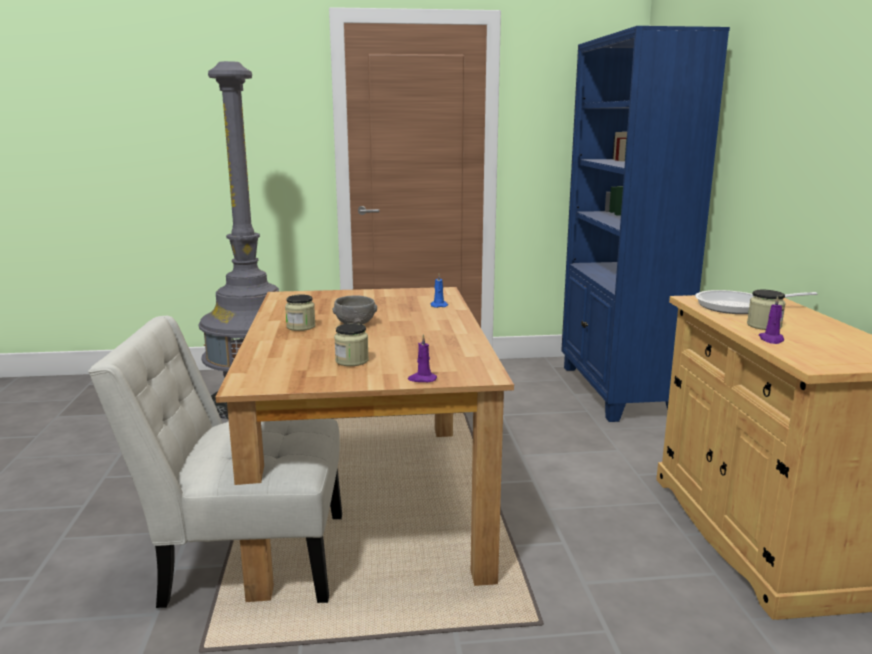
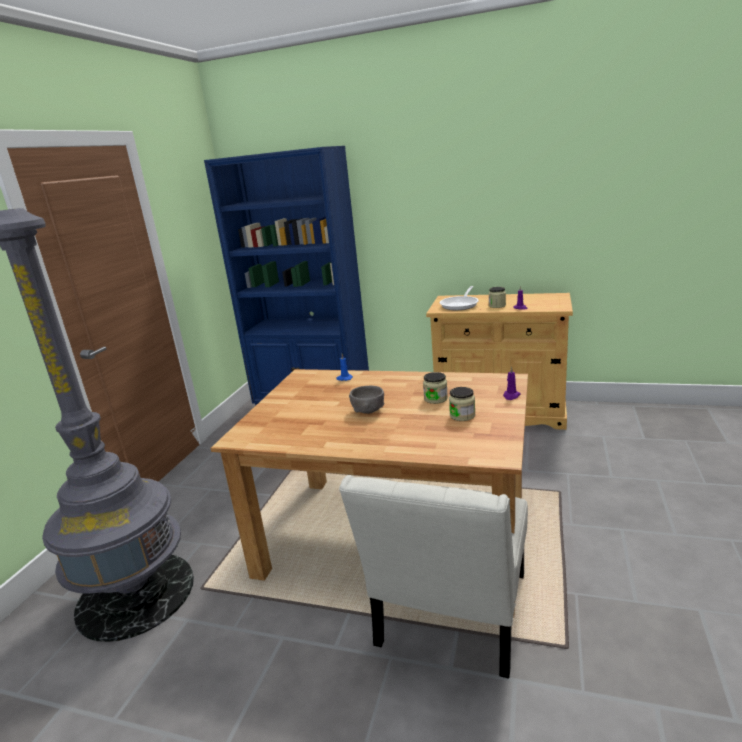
camera: 65 degrees left, 5 degrees up
jar [285,294,316,331] -> jar moved to [423,372,448,404]

